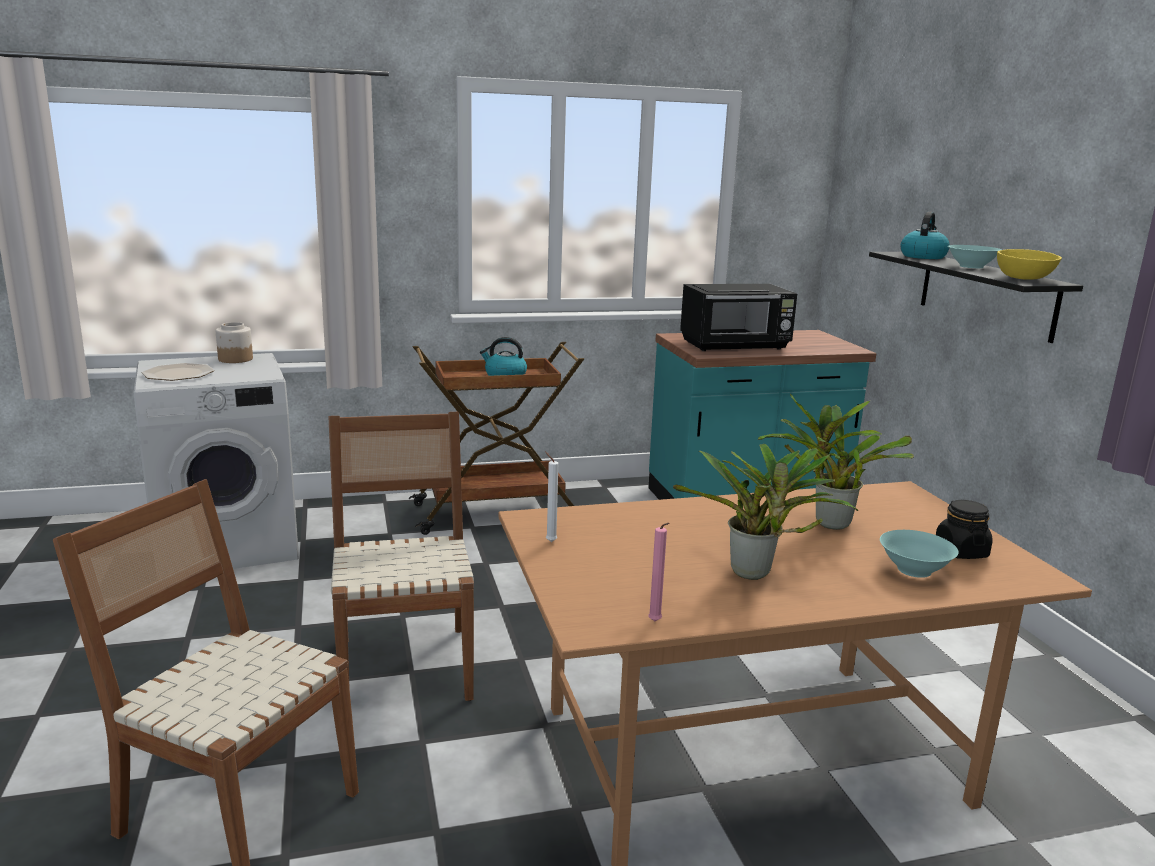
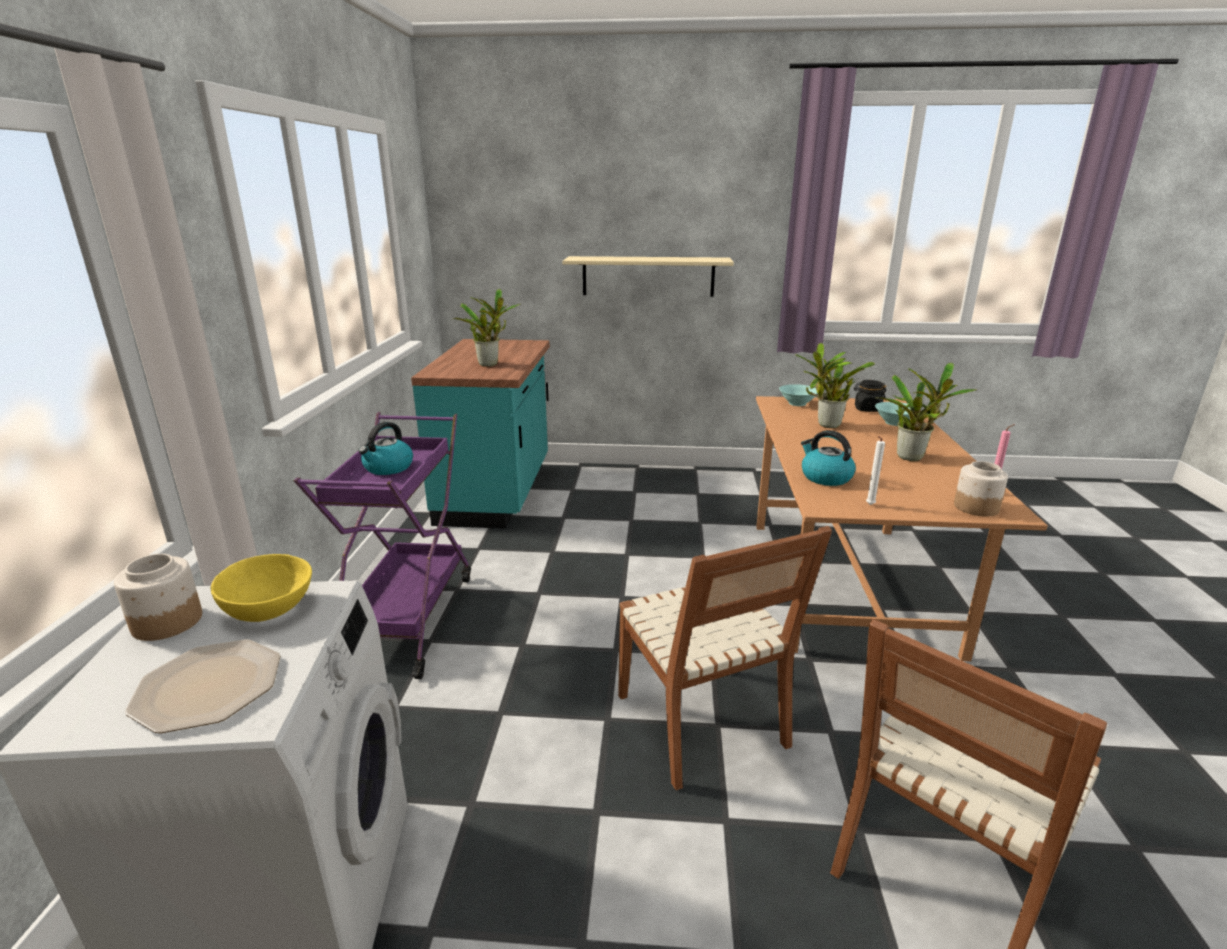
camera: 70 degrees left, 5 degrees up
chair [329,412,474,701] -> chair turned 120 degrees counterclockwise [618,526,832,790]
brown cart [409,342,585,535] -> purple cart [293,412,471,679]
black microwave [680,284,797,351] -> potted plant [453,289,521,367]
black shelf [869,252,1083,343] -> beige shelf [563,256,734,297]
kettle [900,212,950,259] -> kettle moved to [801,430,856,486]
turquoise bowl [948,245,1002,268] -> turquoise bowl moved to [779,384,818,406]
yellow bowl [997,249,1062,280] -> yellow bowl moved to [211,554,312,622]
none -> jar [954,461,1008,516]

